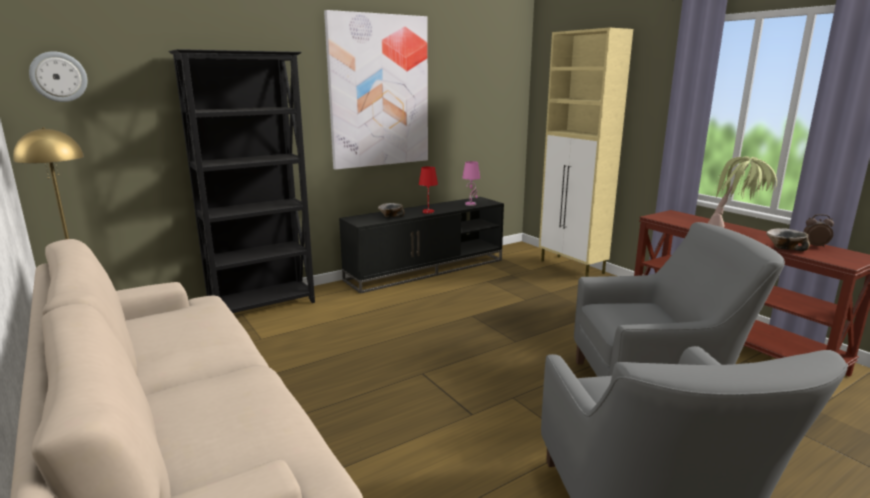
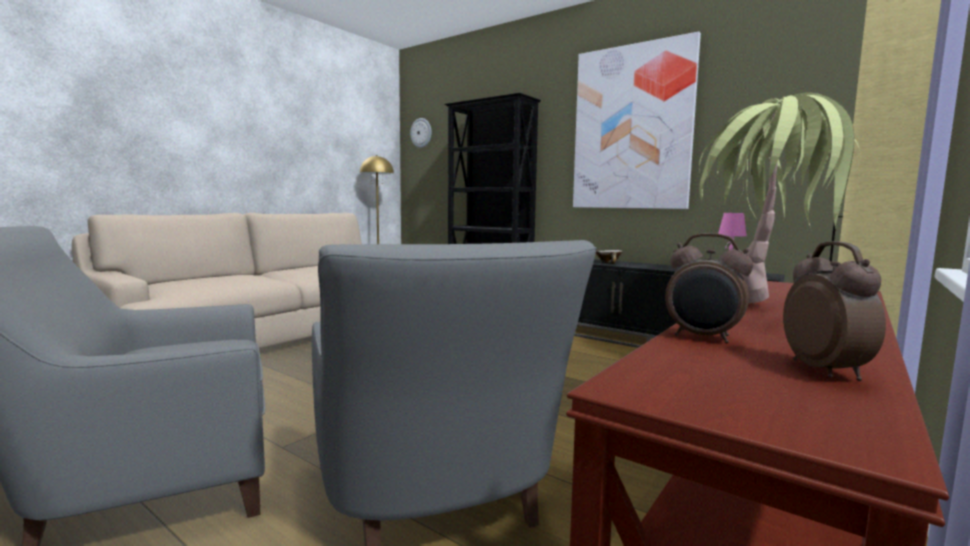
camera: 70 degrees right, 10 degrees down
red table lamp [419,166,438,214] -> none
bowl [766,228,810,251] -> alarm clock [665,233,753,343]

